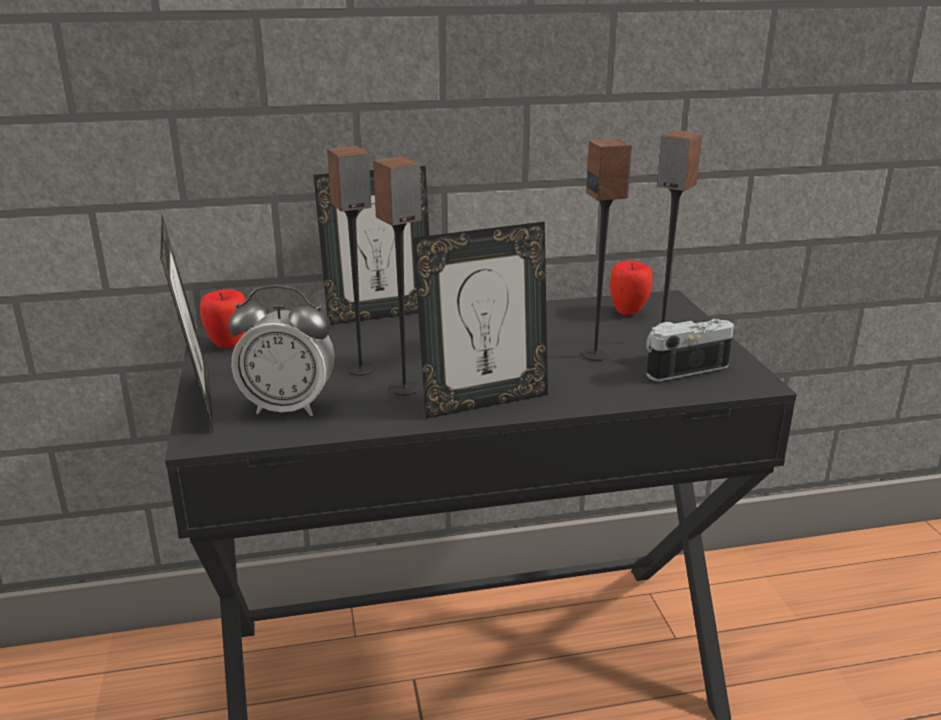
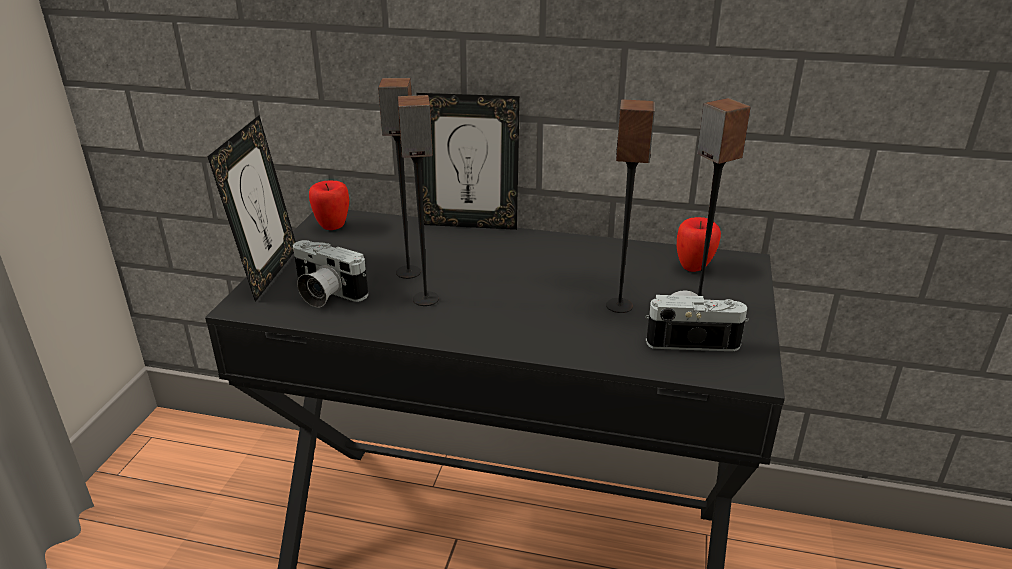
camera: 25 degrees right, 5 degrees up
alarm clock [229,285,335,416] -> camera [293,240,368,308]
picture frame [413,222,548,419] -> none

